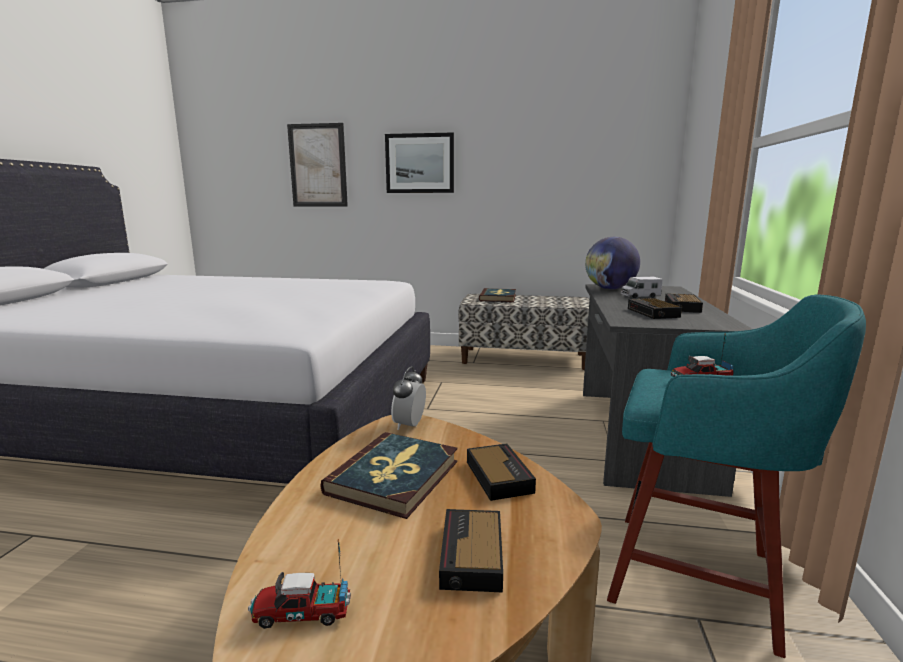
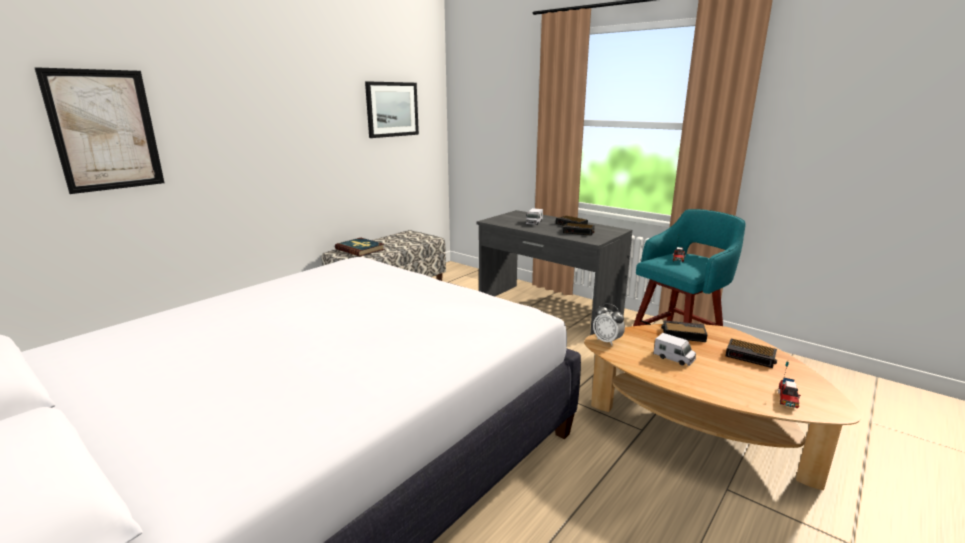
camera: 60 degrees left, 5 degrees up
book [320,432,457,519] -> toy truck [653,333,696,366]
picture [385,132,454,193] -> picture moved to [365,81,419,138]
globe [585,237,640,289] -> none

